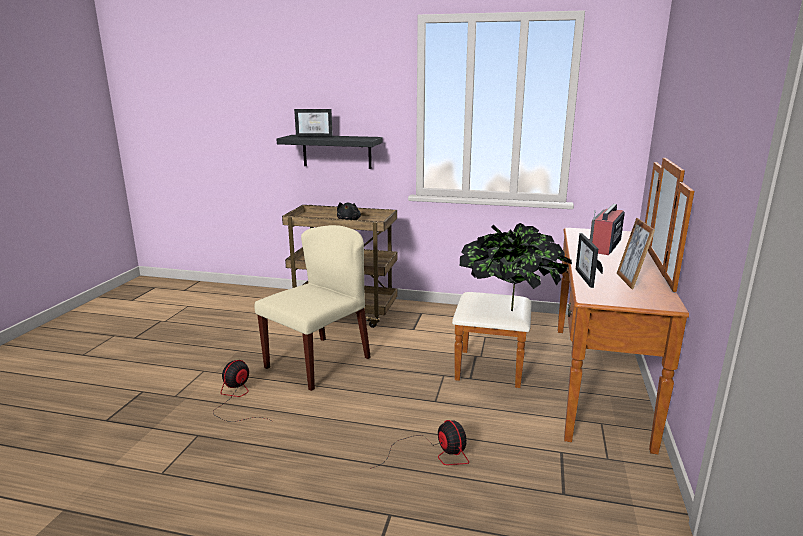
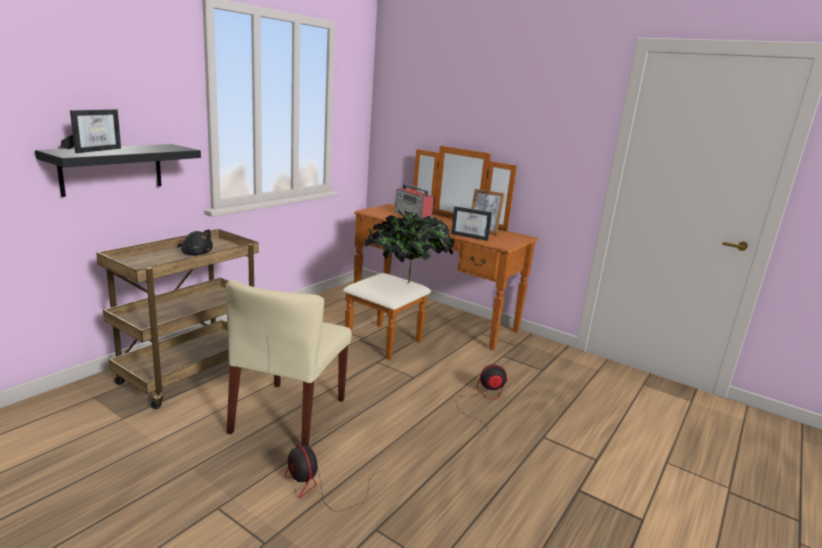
camera: 70 degrees left, 0 degrees up
beige chair [254,225,371,391] -> beige chair turned 135 degrees counterclockwise [226,280,352,447]

